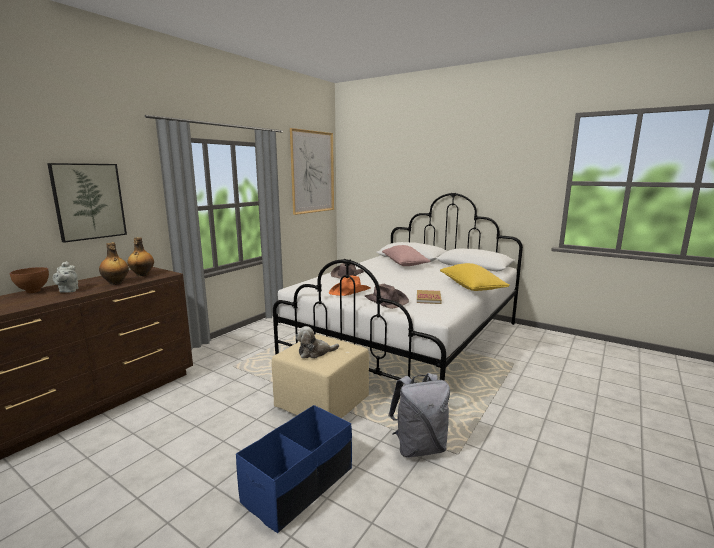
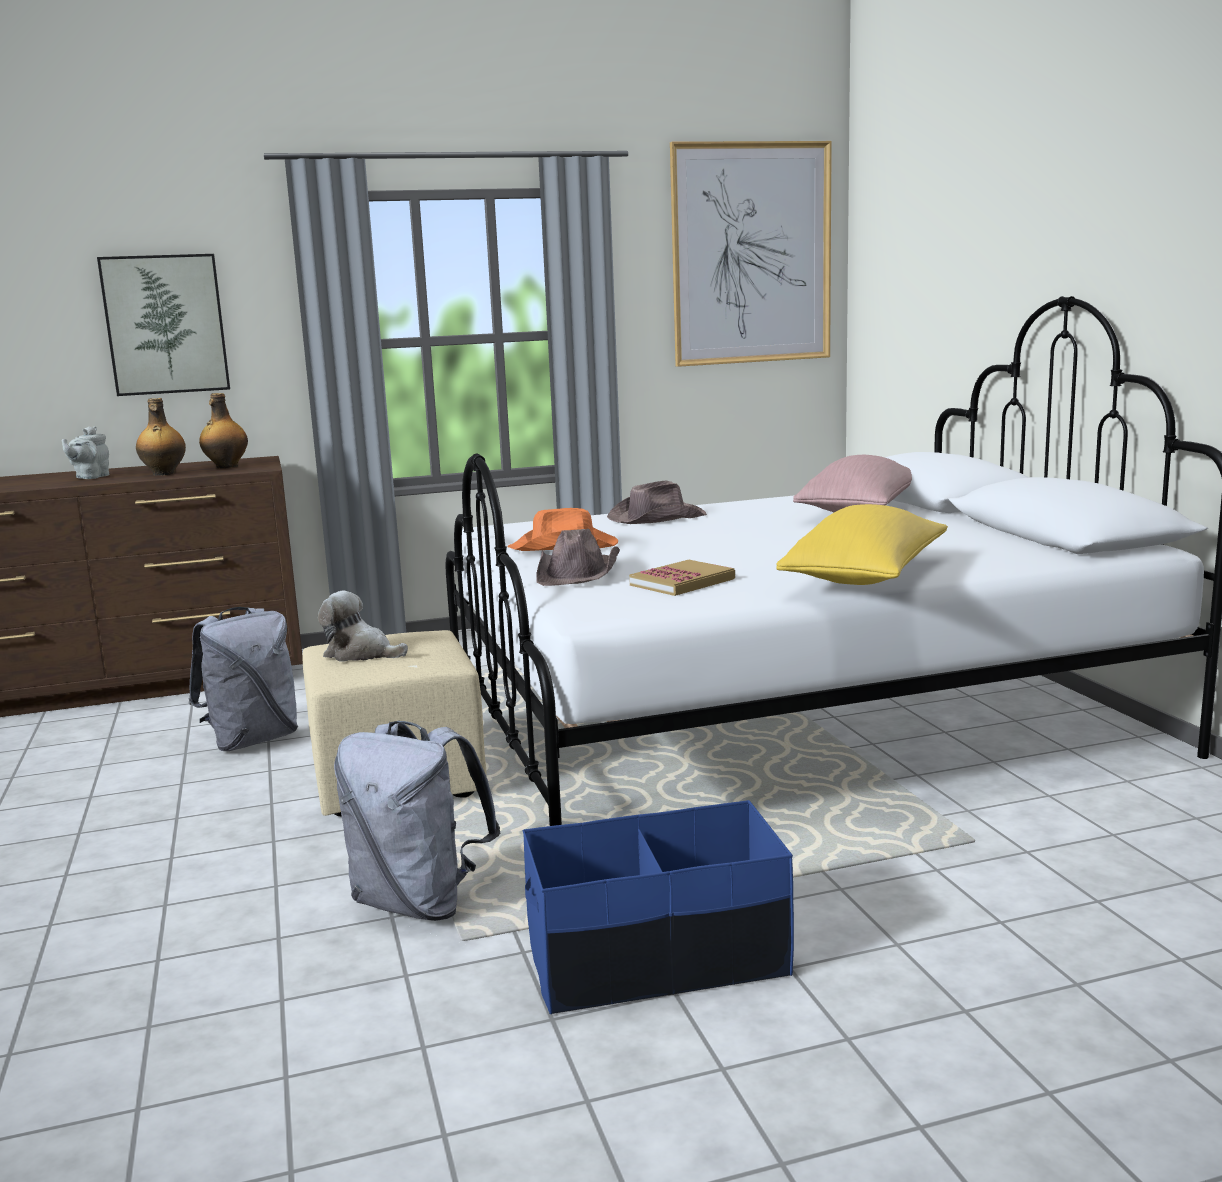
camera: 40 degrees right, 0 degrees up
brown bowl [10,267,49,293] -> none
blue storage box [236,405,352,533] -> blue storage box moved to [523,800,794,1014]
none -> grey backpack [189,607,298,751]

